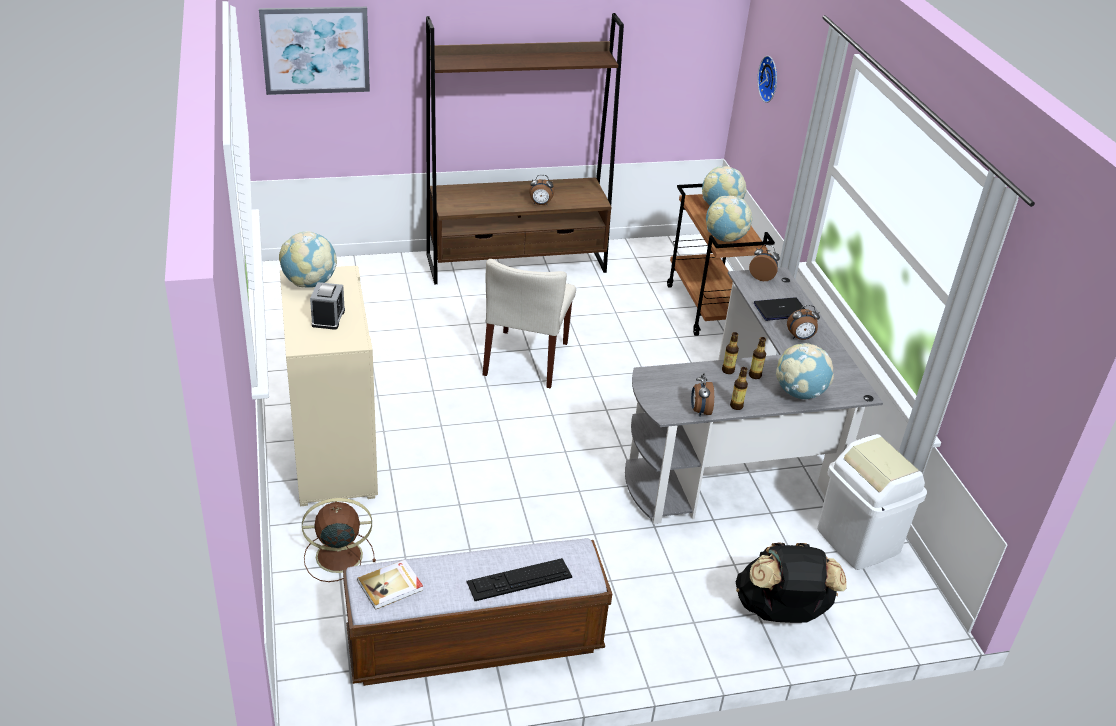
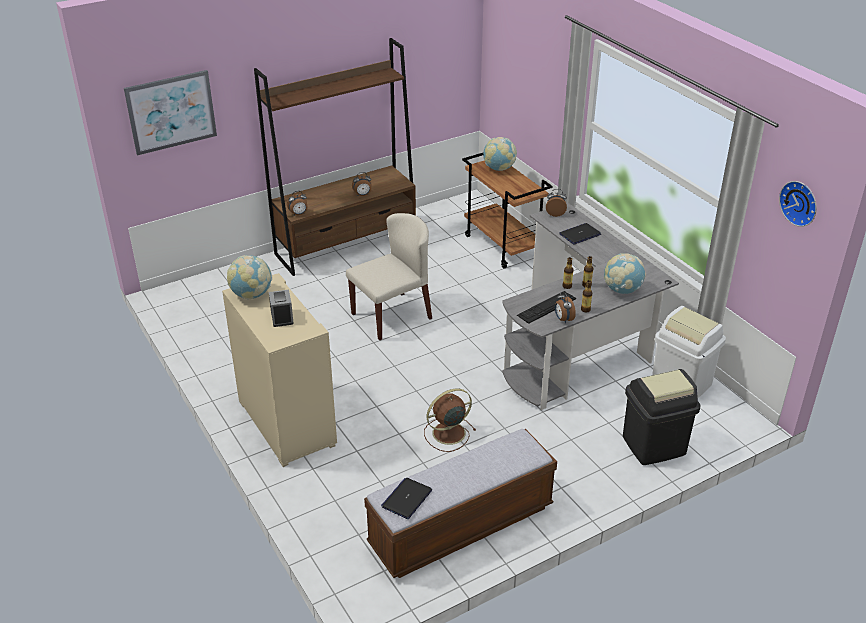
camera: 15 degrees left, 0 degrees up
brown fan [302,498,376,582] -> brown fan moved to [424,389,476,452]
book [357,560,423,610] -> laptop [381,478,432,519]
keyboard [466,558,572,601] -> keyboard moved to [517,291,576,324]
beige chair [483,259,576,388] -> beige chair turned 120 degrees counterclockwise [346,213,432,340]
globe [706,196,753,242] -> none
black backpack [736,542,847,623] -> black trash can [623,369,700,465]
wall clock [758,56,777,103] -> wall clock moved to [779,181,817,227]
alarm clock [787,305,820,340] -> alarm clock moved to [287,191,307,215]

